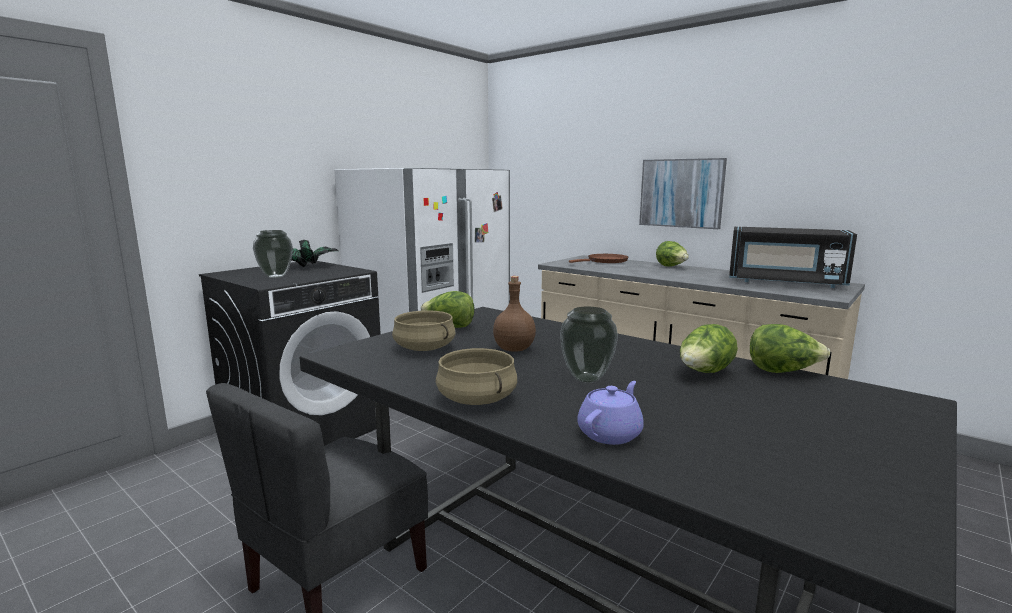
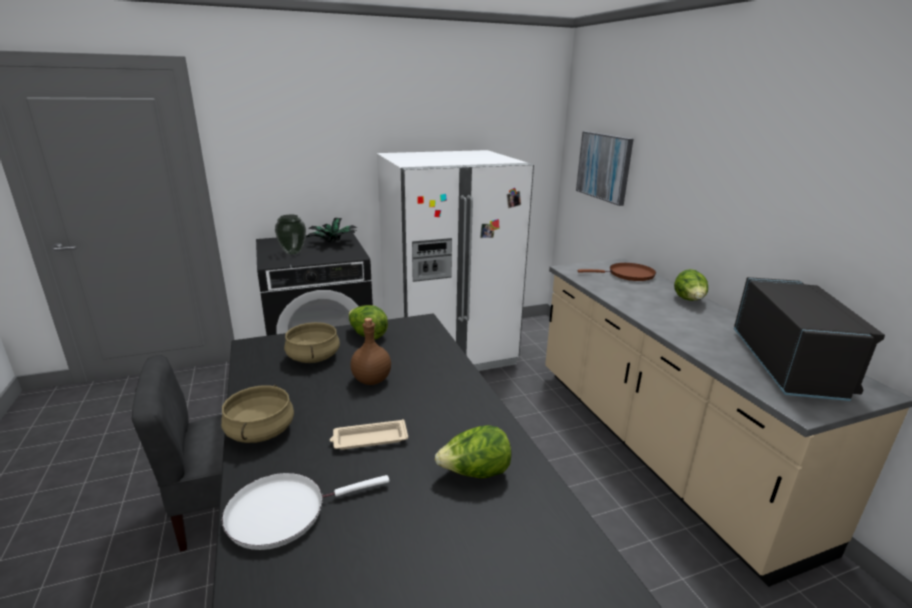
camera: 30 degrees right, 10 degrees up
vase [560,307,618,383] -> beige tray [330,419,408,450]
purple teapot [577,381,644,445] -> white frying pan [222,473,389,550]
picture [639,158,727,229] -> picture moved to [576,131,633,206]
black microwave [729,227,857,288] -> black microwave turned 135 degrees counterclockwise [734,277,885,401]
lettuce [750,324,830,373] -> none

